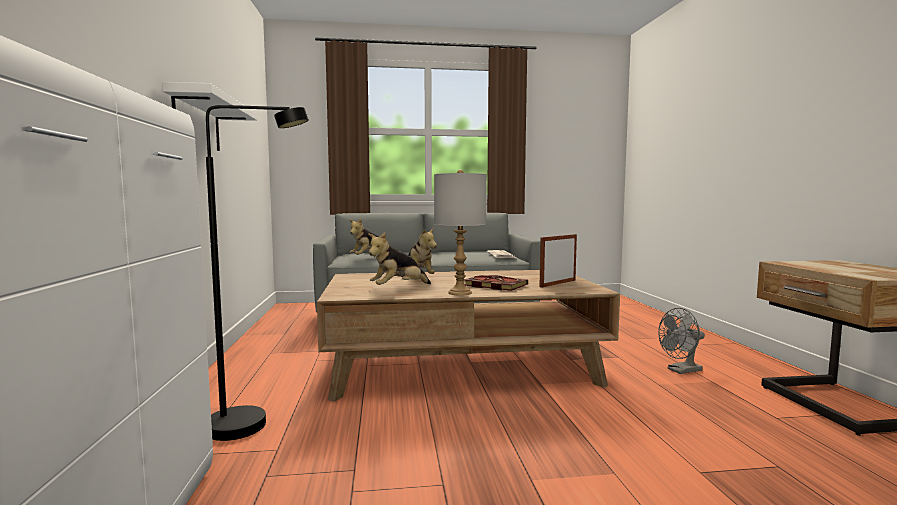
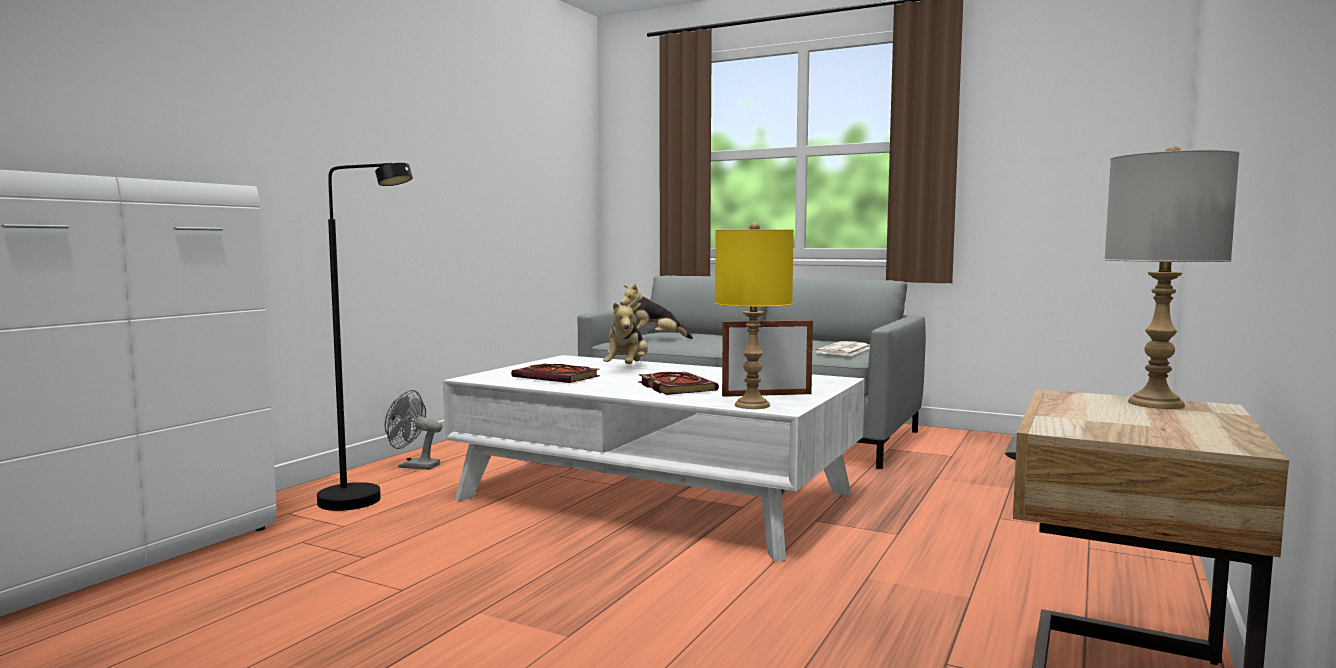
camera: 35 degrees right, 0 degrees up
white shelf [162,82,257,151] -> none
brown coffee table [317,270,620,402] -> white coffee table [443,355,865,561]
plush toy [368,232,431,285] -> book [511,363,600,383]
grey table lamp [434,170,487,296] -> grey table lamp moved to [1105,146,1240,409]
grey fan [658,308,705,374] -> grey fan moved to [385,390,442,470]
none -> yellow table lamp [715,223,794,409]

